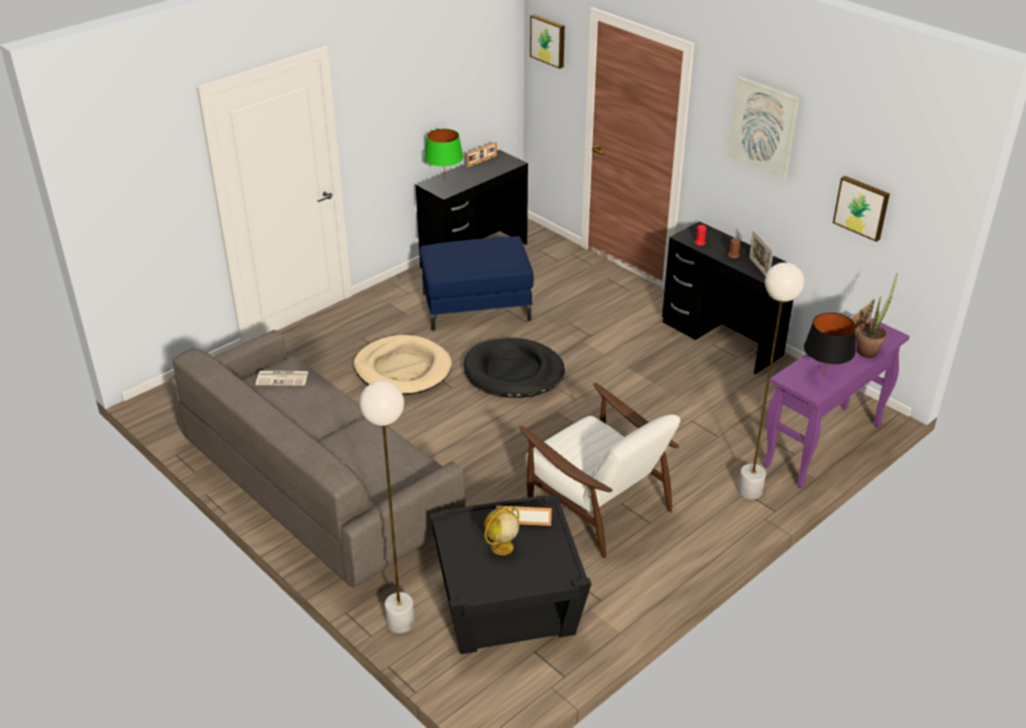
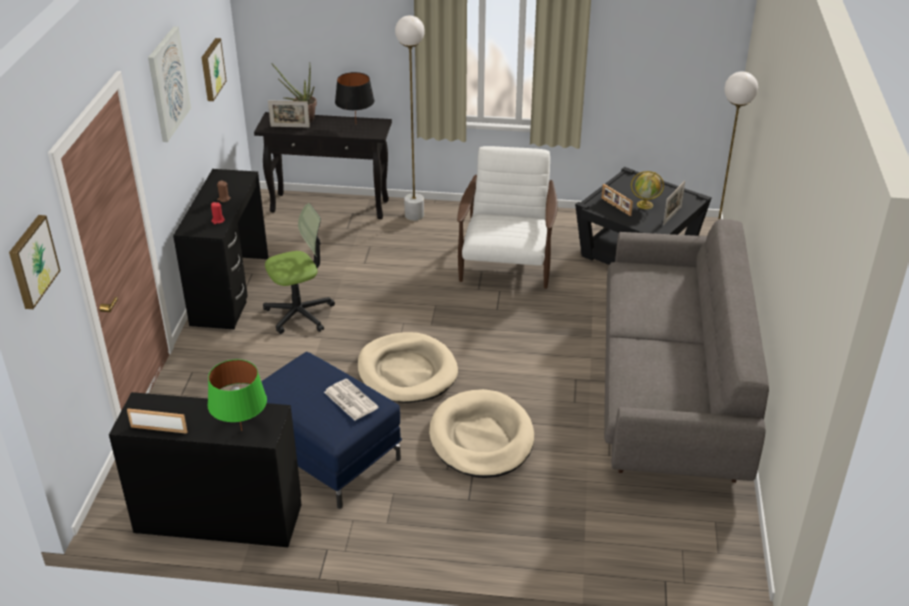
camera: 130 degrees left, 0 degrees up
newspaper [255,371,308,386] -> newspaper moved to [324,379,378,420]
black dog bed [464,338,565,398] -> beige dog bed [357,332,458,403]
picture frame [749,230,773,276] -> picture frame moved to [663,181,685,225]
purple console table [763,318,910,488] -> black console table [254,112,392,219]
none -> office chair [263,203,335,334]

